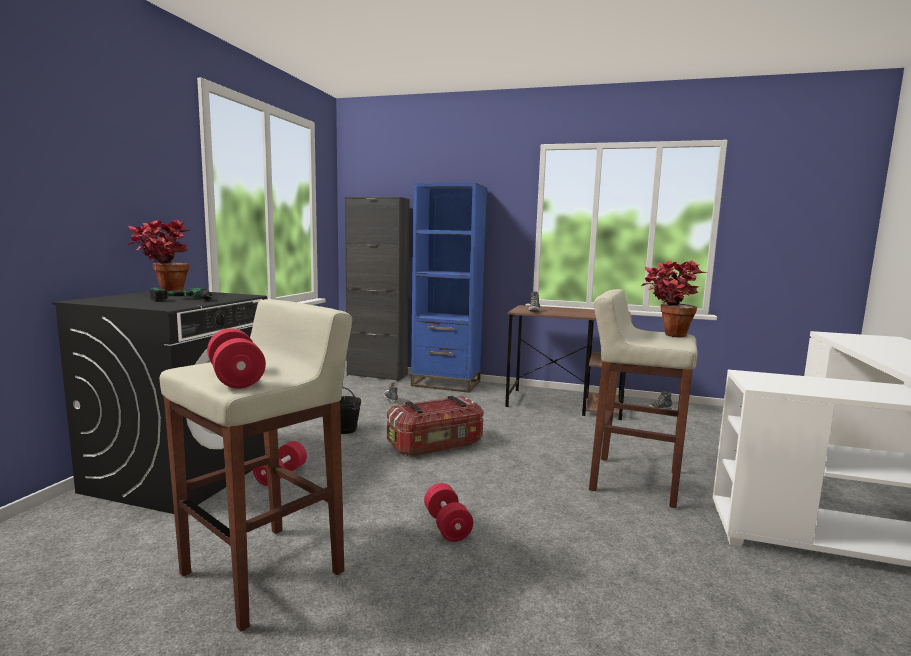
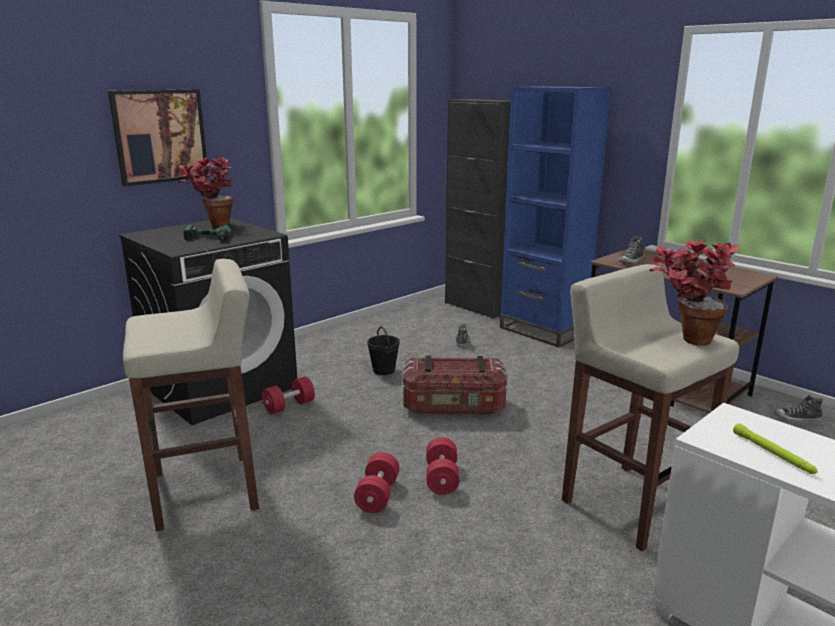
camera: 30 degrees right, 10 degrees up
red dumbbell [207,328,266,388] -> red dumbbell moved to [426,437,460,495]
none -> picture [108,89,209,186]
none -> green flashlight [733,423,818,474]

